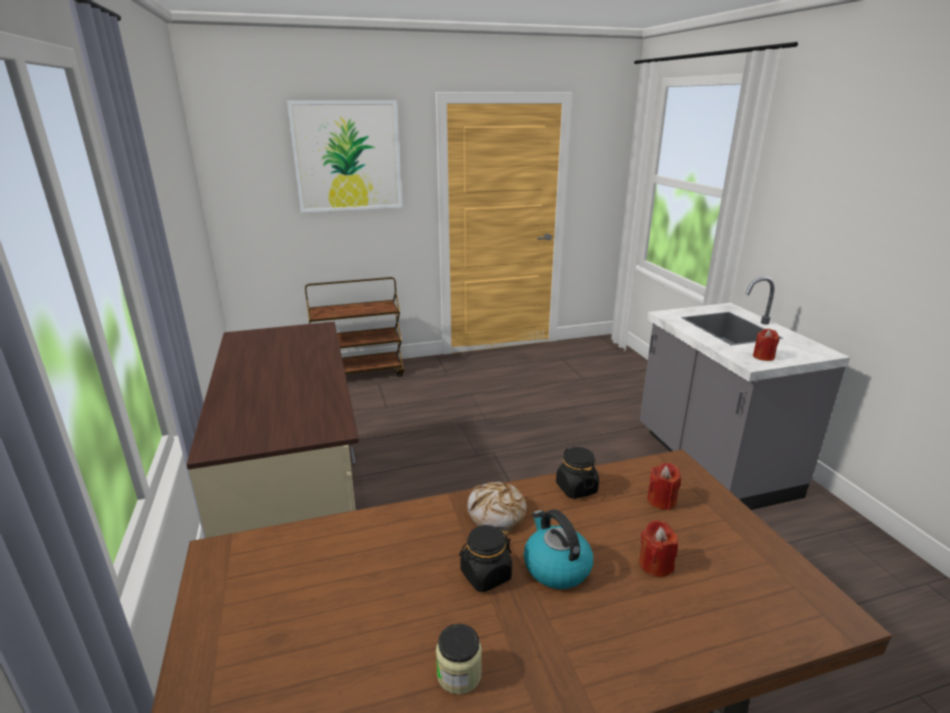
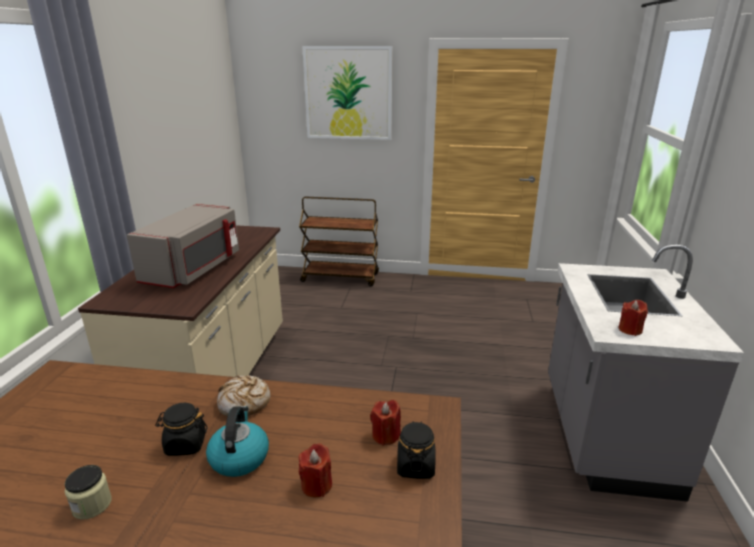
camera: 25 degrees right, 0 degrees up
black jar [556,447,599,499] -> black jar moved to [397,421,436,479]
none -> grey microwave [127,203,239,288]

